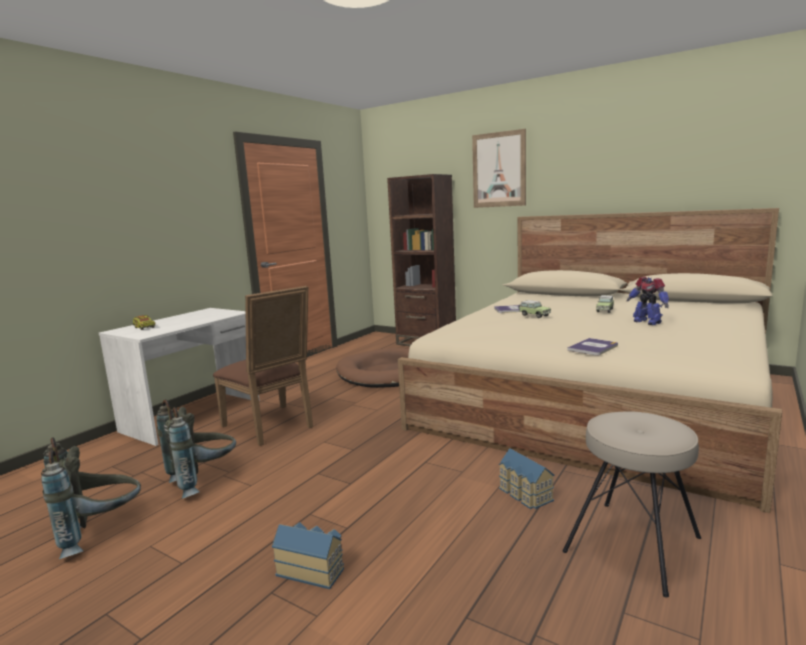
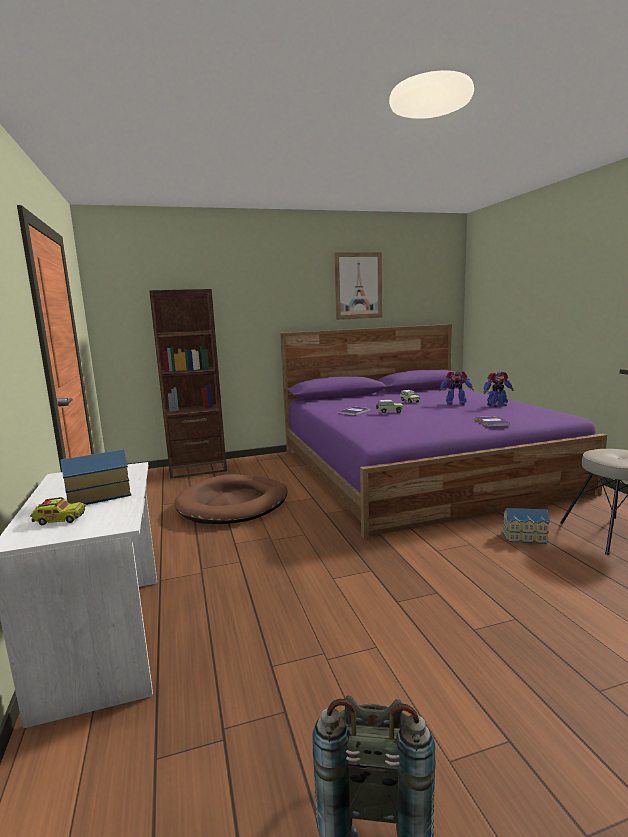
camera: 50 degrees left, 0 degrees up
grey backpack [156,399,236,499] -> none
brown chair [213,286,313,446] -> none
toy house [272,522,344,589] -> toy house moved to [61,449,131,505]
beige bed [398,208,782,513] -> purple bed [280,324,607,539]
picture [472,129,526,208] -> picture moved to [334,252,382,320]
none -> toy robot [483,372,514,407]

